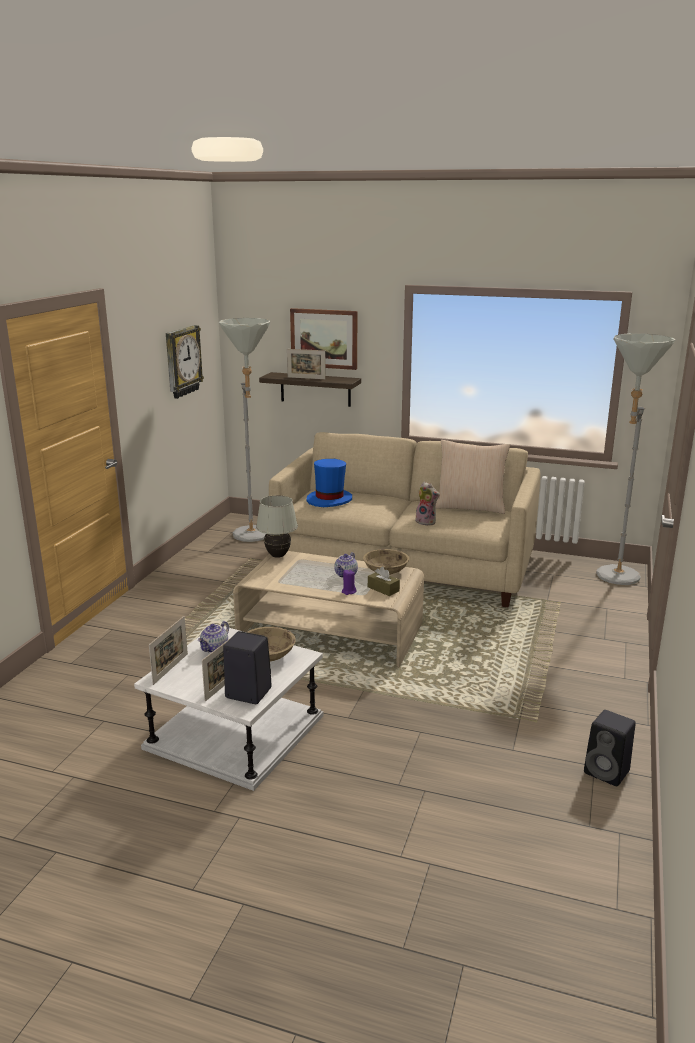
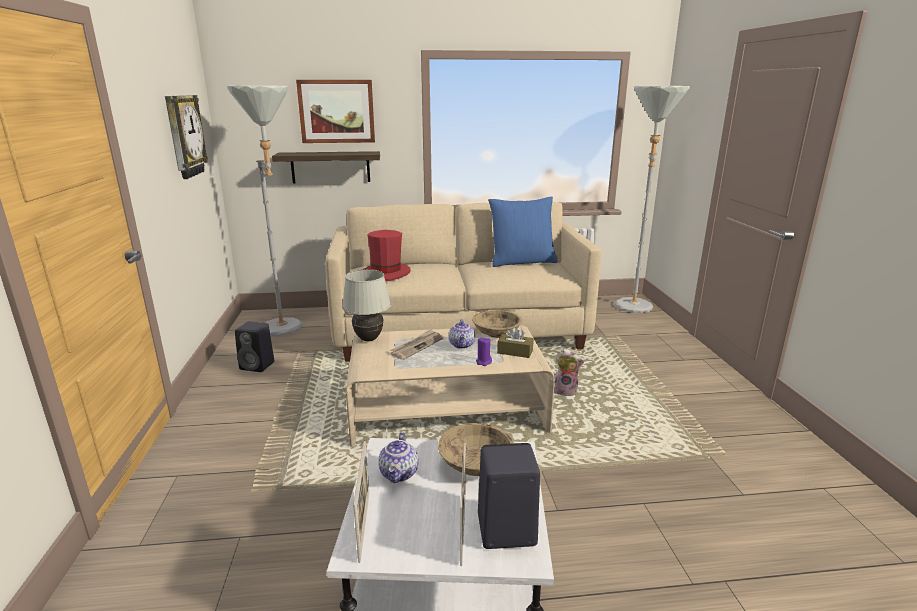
camera: 25 degrees left, 0 degrees up
picture frame [287,349,326,379] -> none
blue hat [306,459,352,507] -> red hat [364,230,410,281]
plush toy [414,481,440,526] -> plush toy moved to [554,348,585,396]
beige pillow [436,440,510,514] -> blue pillow [488,197,558,267]
black speaker [584,710,636,786] -> black speaker moved to [235,321,274,372]
none -> newspaper [390,329,443,360]

